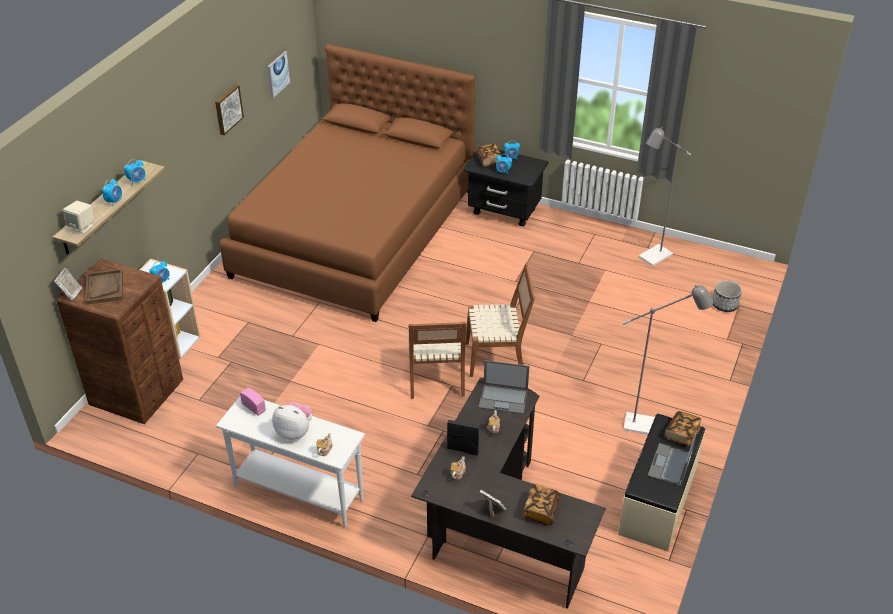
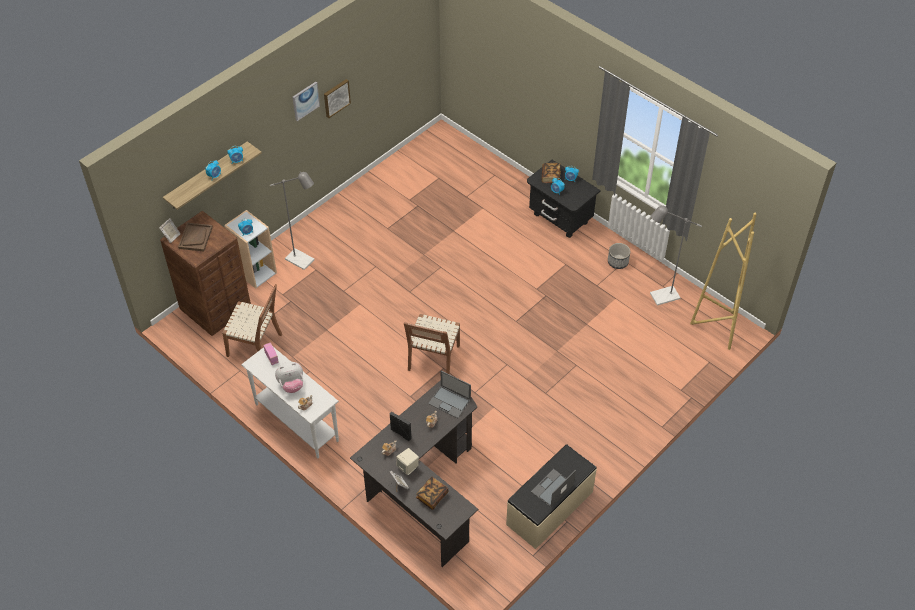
camera: 20 degrees right, 10 degrees up
beige speaker [63,201,94,234] -> beige speaker moved to [396,448,419,475]
brown bed [220,44,475,322] -> none
picture [267,51,291,98] -> picture moved to [293,82,320,121]
plush toy [272,402,313,440] -> plush toy turned 120 degrees clockwise [275,362,303,393]
chair [466,263,535,377] -> chair moved to [222,284,282,357]
grey floor lamp [622,285,714,435] -> grey floor lamp moved to [270,171,314,270]
book [664,411,702,446] -> none
planter [713,280,742,312] -> planter moved to [608,243,630,269]
none -> yellow clothes rack [690,213,756,350]

